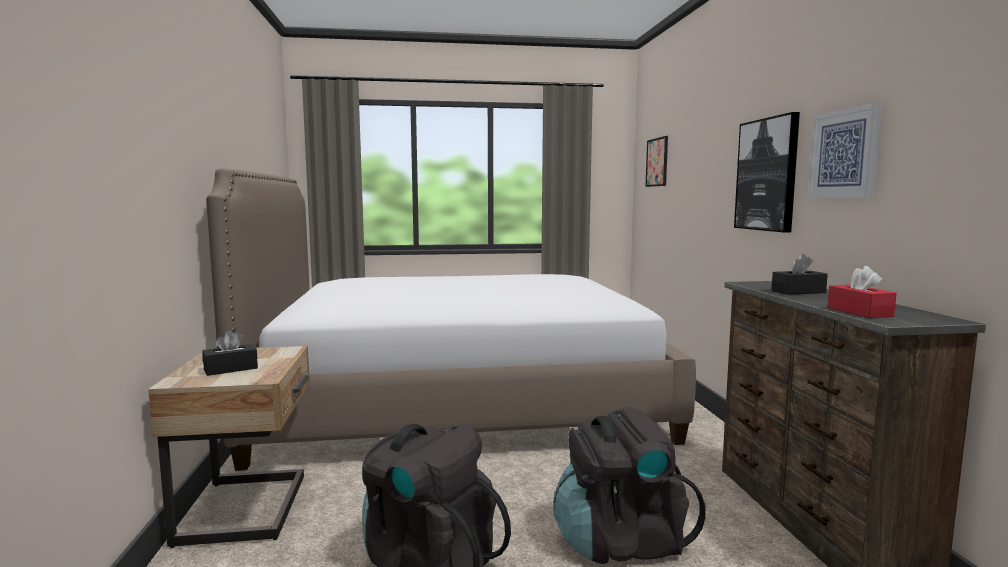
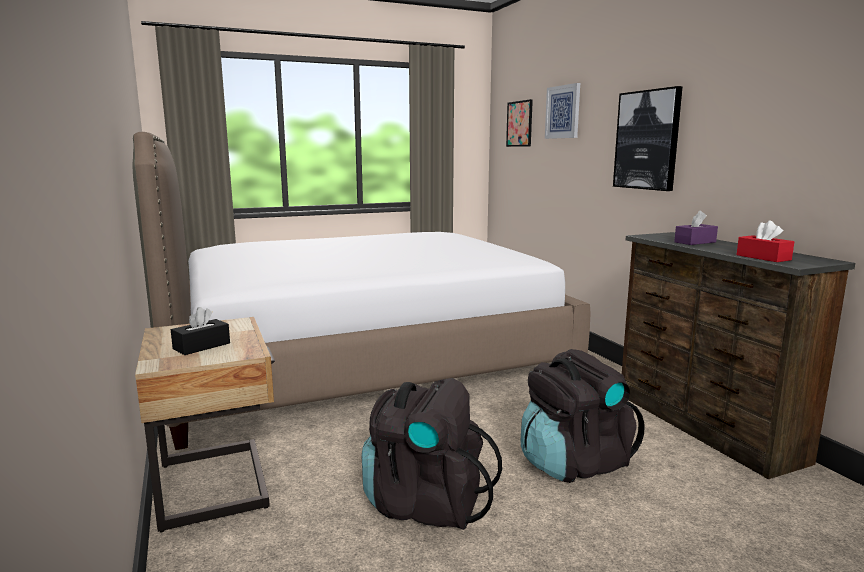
camera: 15 degrees left, 5 degrees up
black tissue box [771,254,828,295] -> purple tissue box [674,211,718,245]
picture [807,103,882,198] -> picture moved to [545,83,580,139]

